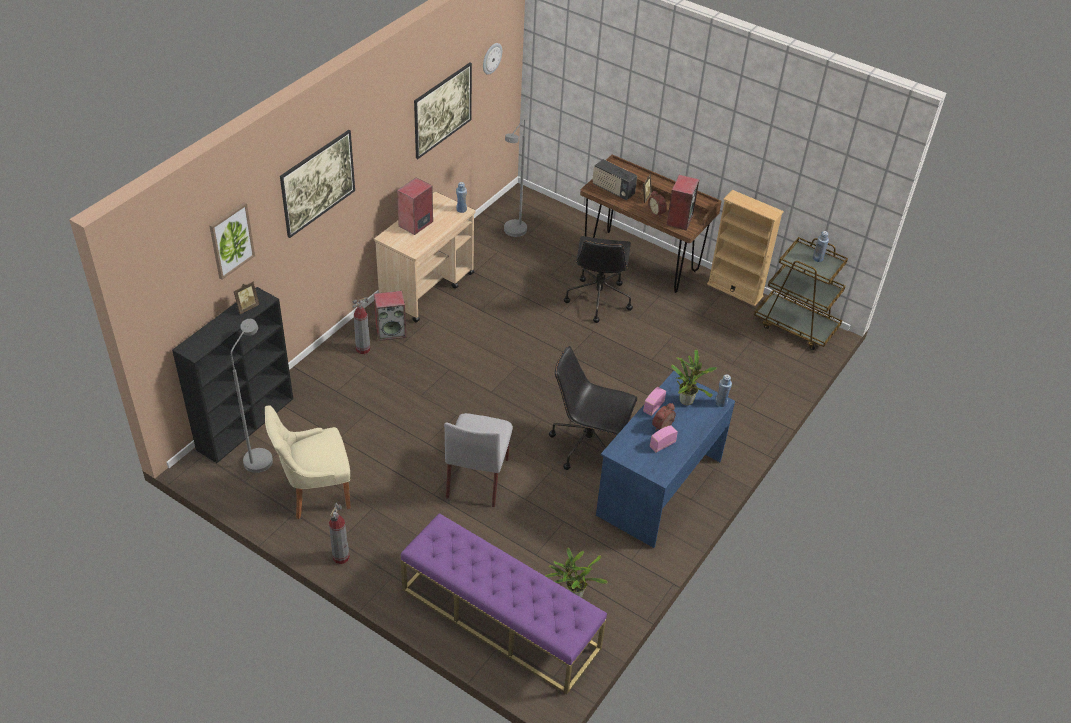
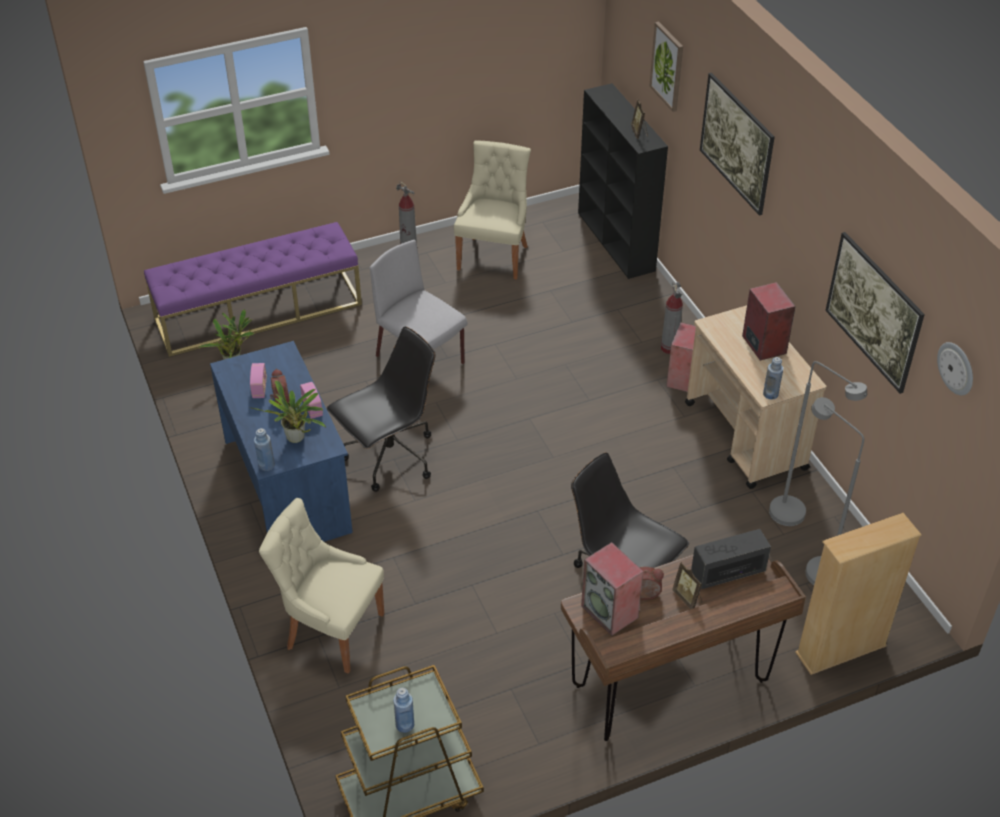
camera: 125 degrees right, 0 degrees up
grey floor lamp [231,319,273,473] -> grey floor lamp moved to [769,361,867,526]
beige bookcase [707,190,784,306] -> beige bookcase moved to [795,513,922,675]
none -> beige chair [259,498,384,673]

